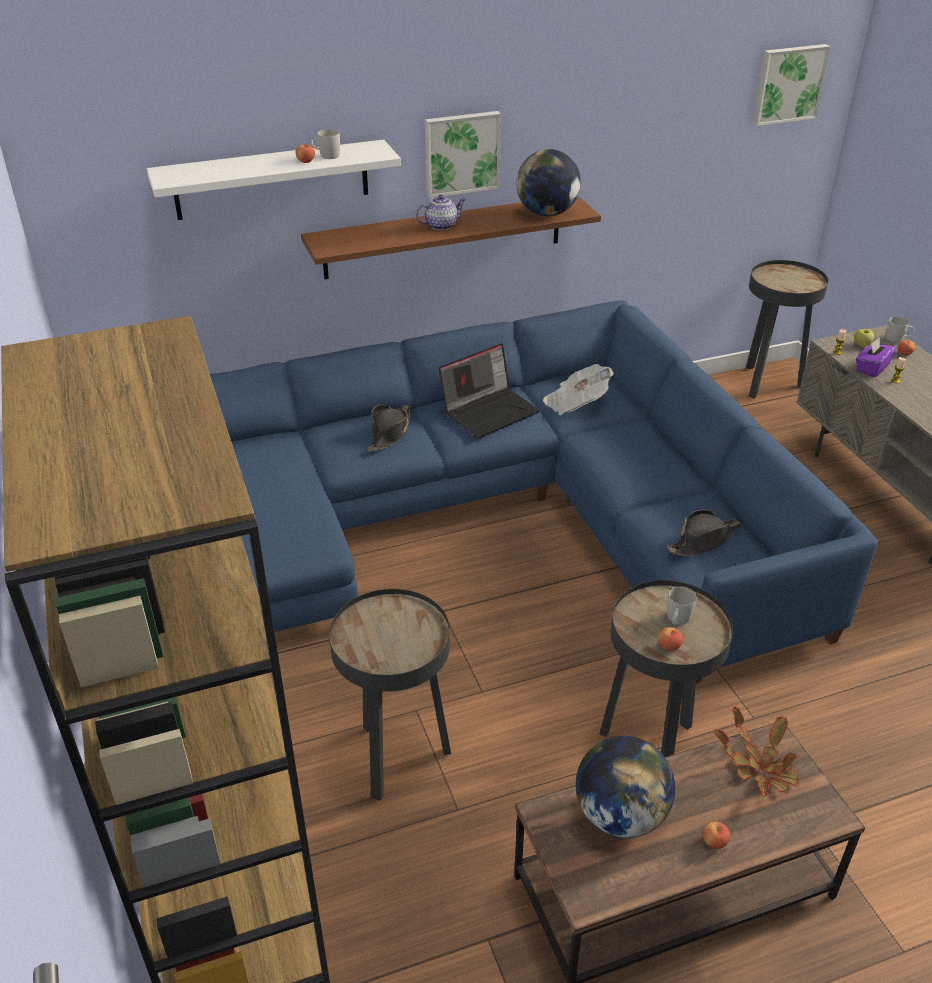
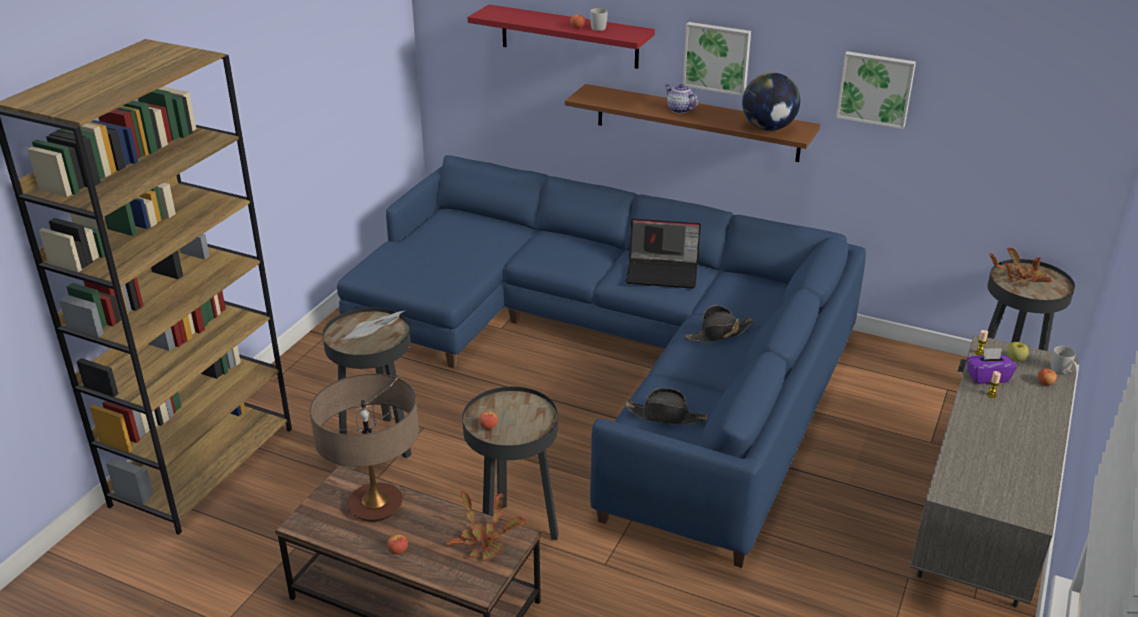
camera: 45 degrees right, 5 degrees down
white shelf [147,140,401,220] -> red shelf [468,5,655,69]
black hat [368,405,411,452] -> black hat moved to [685,305,753,342]
teapot [415,195,466,230] -> teapot turned 150 degrees counterclockwise [665,84,698,113]
newspaper [543,364,614,415] -> newspaper moved to [341,311,404,340]
globe [576,736,675,838] -> table lamp [310,374,419,522]
white mug [667,587,696,625] -> none
picture [752,44,831,126] -> picture moved to [836,51,916,129]
none -> potted plant [989,247,1052,286]

